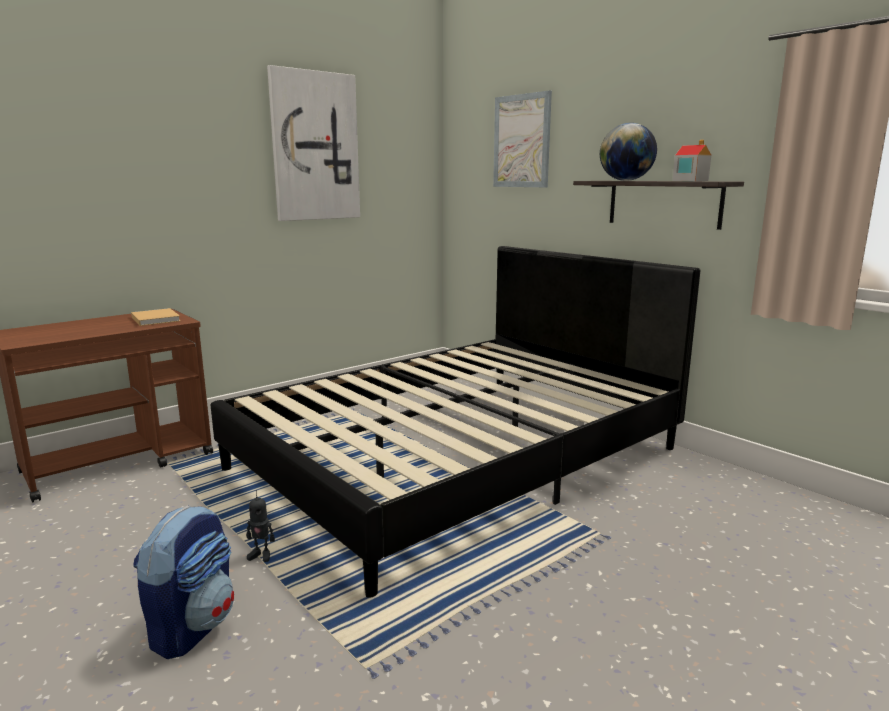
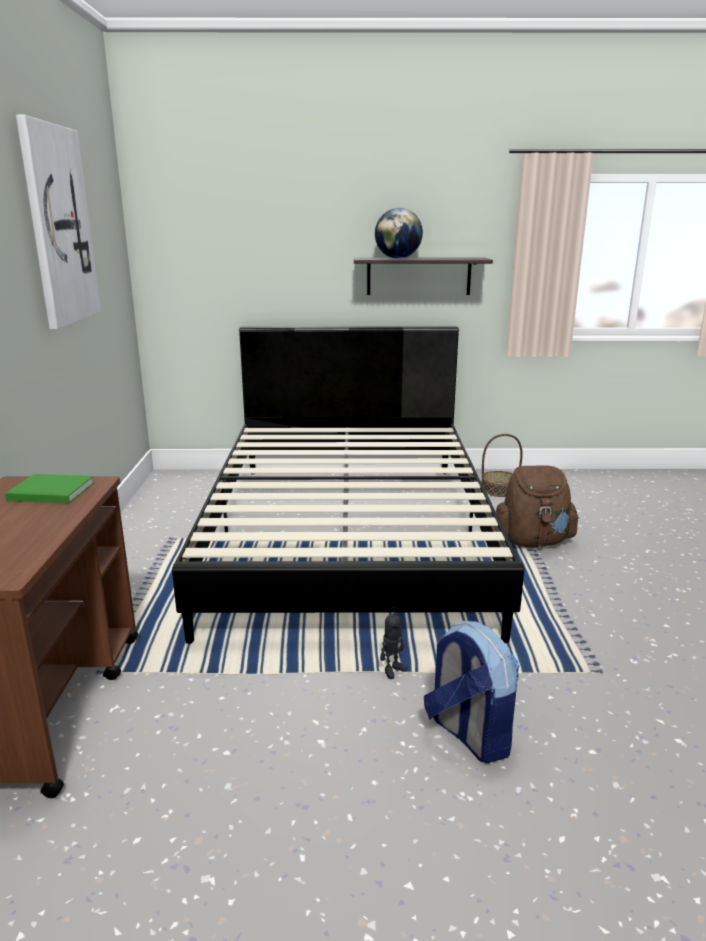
camera: 50 degrees left, 5 degrees up
beige book [131,308,180,326] -> green book [5,474,94,504]
picture [493,90,552,187] -> none
toy house [673,140,711,181] -> none
none -> basket [482,434,523,497]
none -> brown backpack [495,465,579,547]

